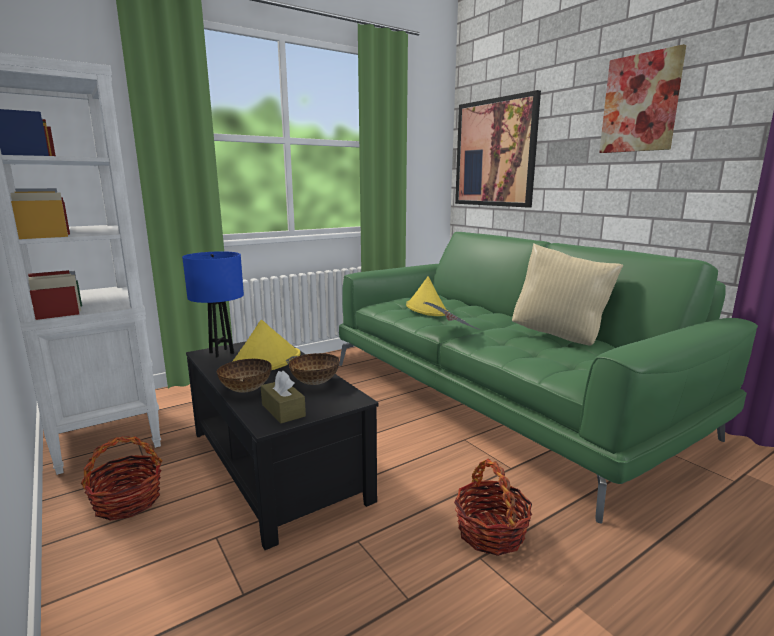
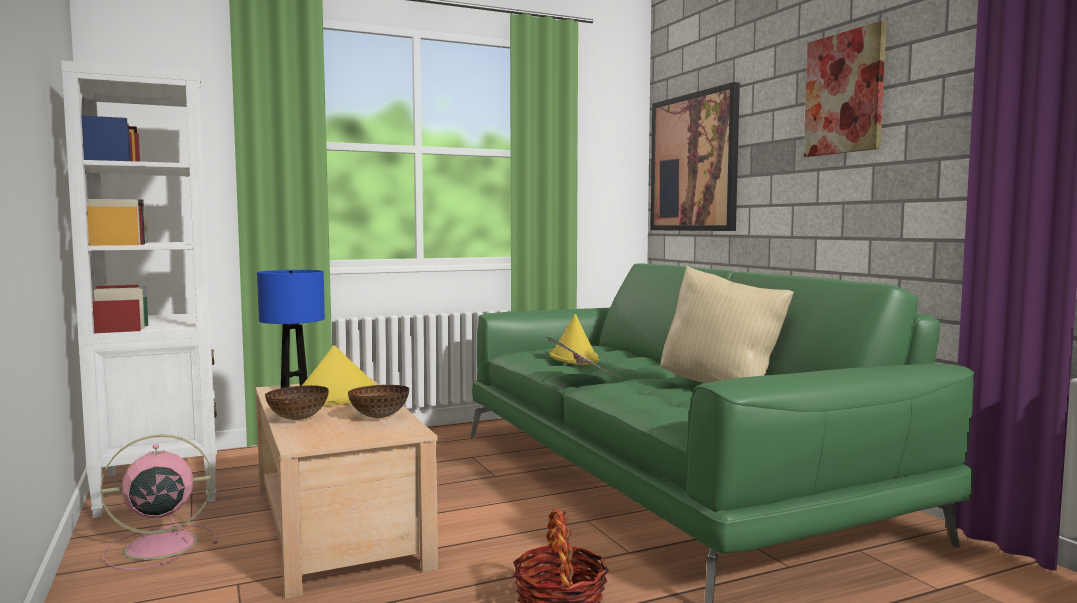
camera: 10 degrees right, 10 degrees down
basket [81,436,162,521] -> pink fan [101,434,218,570]
black coffee table [186,341,378,550] -> beige coffee table [256,378,438,599]
brown tissue box [261,370,306,423] -> none

